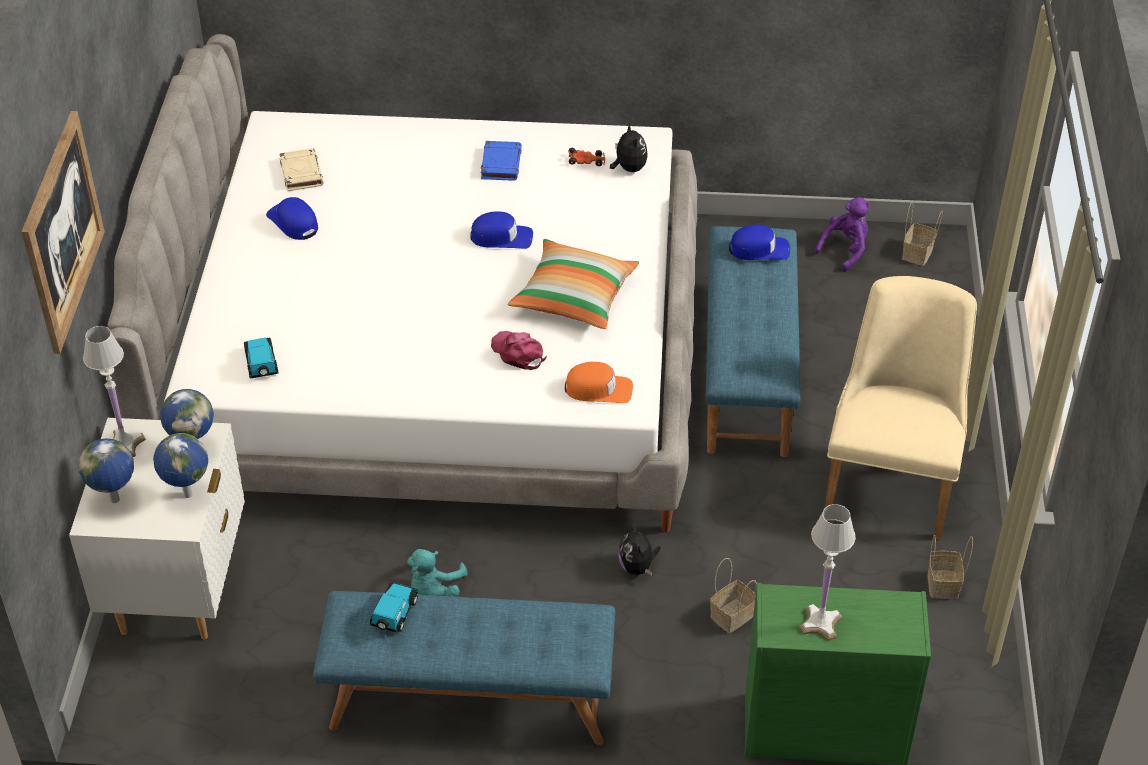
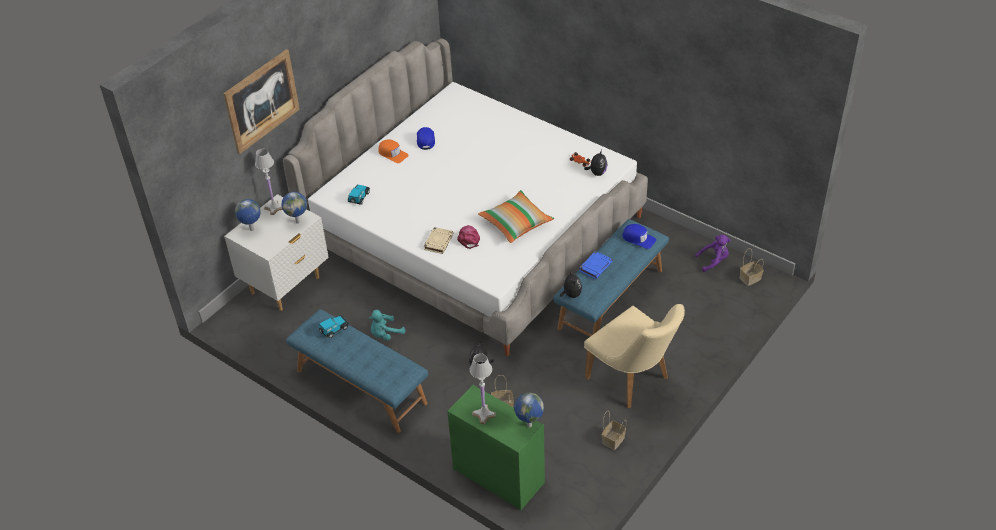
camera: 35 degrees right, 0 degrees up
globe [153,433,208,498] -> globe moved to [514,393,544,427]
beige book [279,148,323,191] -> beige book moved to [424,227,454,254]
blue cap [470,212,533,249] -> none
blue book [481,141,522,181] -> blue book moved to [579,251,613,279]
orange cap [565,362,633,403] -> orange cap moved to [379,140,409,163]
beige chair [824,276,977,540] -> beige chair turned 90 degrees clockwise [584,304,685,408]
none -> plush toy [560,270,582,298]

